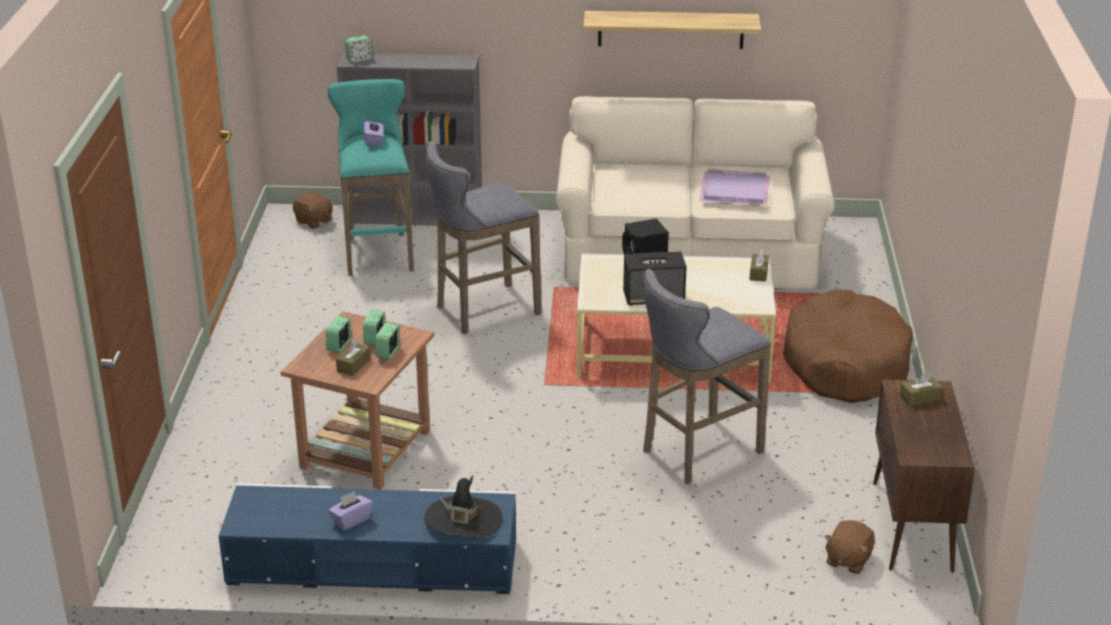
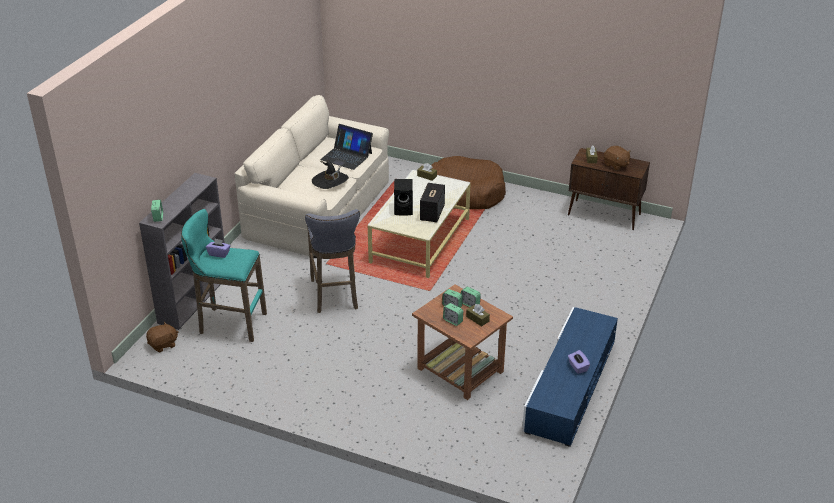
camera: 70 degrees left, 5 degrees up
black hat [424,476,503,537] -> black hat moved to [312,160,349,189]
shelf [583,11,761,49] -> none
grey stool [643,269,771,484] -> none
purple tray [699,169,770,206] -> laptop [320,124,373,170]
brown plush toy [824,520,875,574] -> brown plush toy moved to [604,146,631,171]

